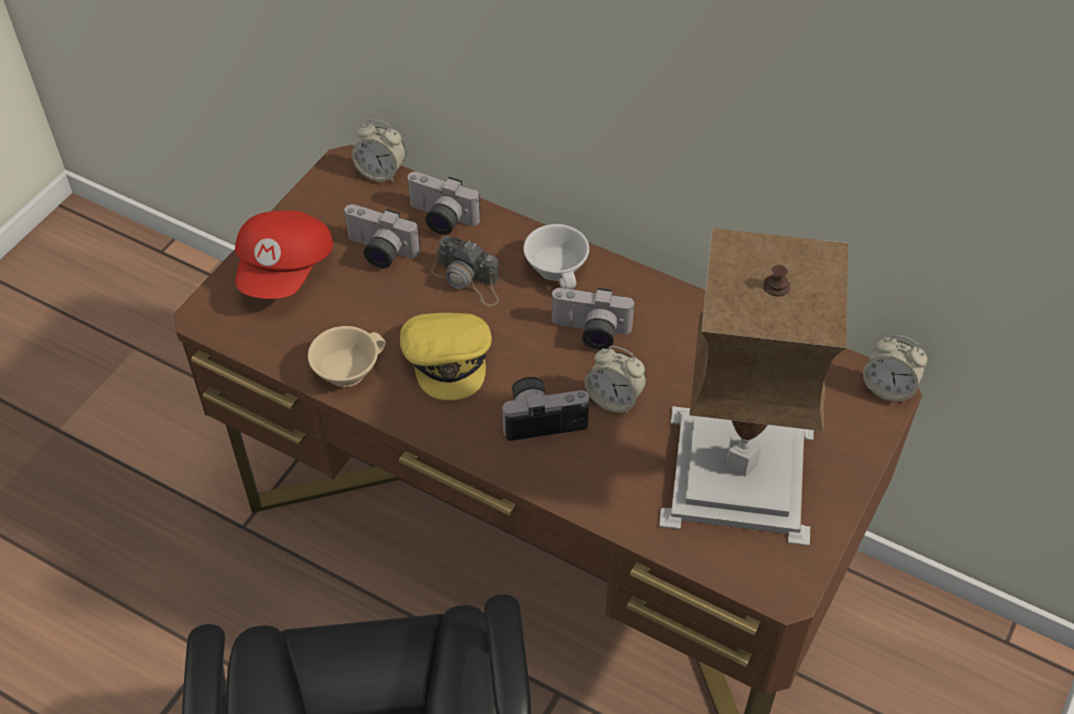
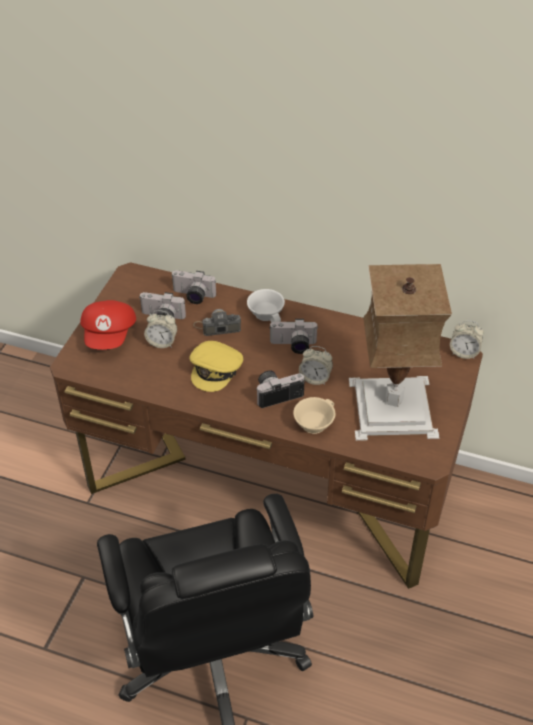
camera: 10 degrees left, 5 degrees down
beige cup [308,326,385,387] -> beige cup moved to [293,397,335,434]
alarm clock [352,119,406,182] -> alarm clock moved to [144,310,177,348]
yellow cap [400,313,492,400] -> yellow cap turned 45 degrees clockwise [190,341,243,392]
camera [431,236,499,306] -> camera turned 150 degrees clockwise [193,309,241,336]

